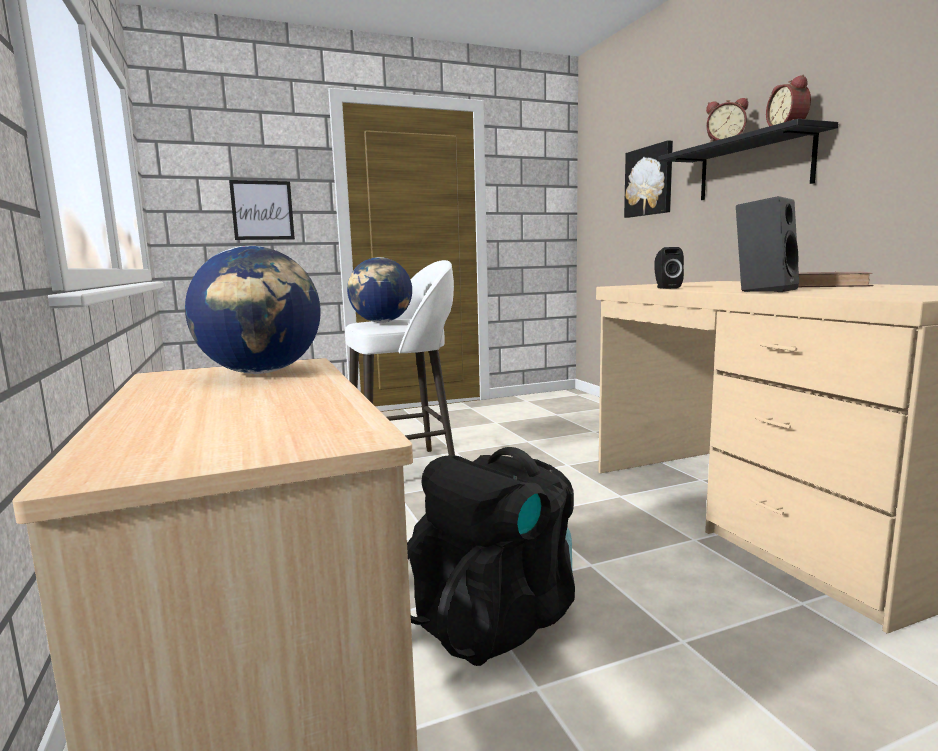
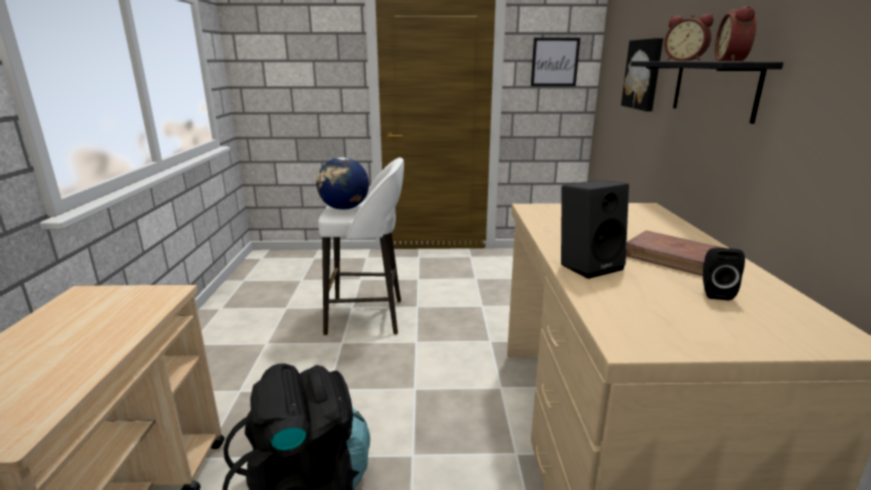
camera: 20 degrees right, 10 degrees up
globe [185,246,321,374] -> none
picture [229,180,295,240] -> picture moved to [531,38,580,86]
black speaker [654,247,684,289] -> black speaker moved to [703,248,745,301]

